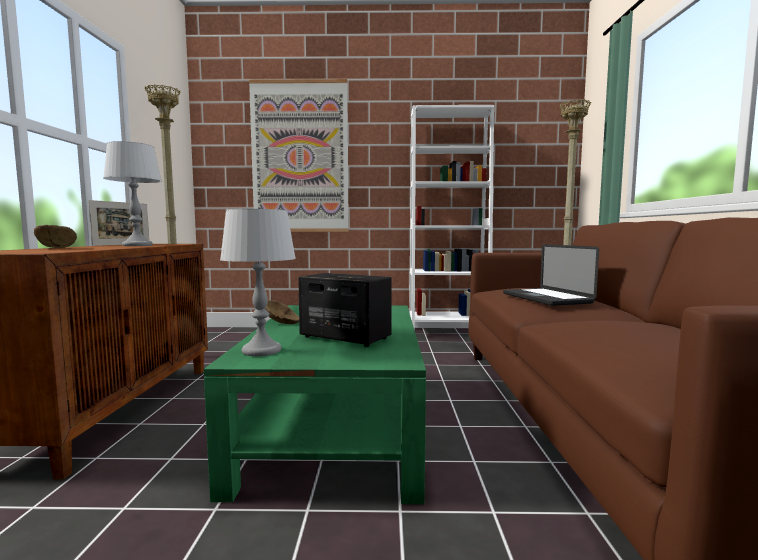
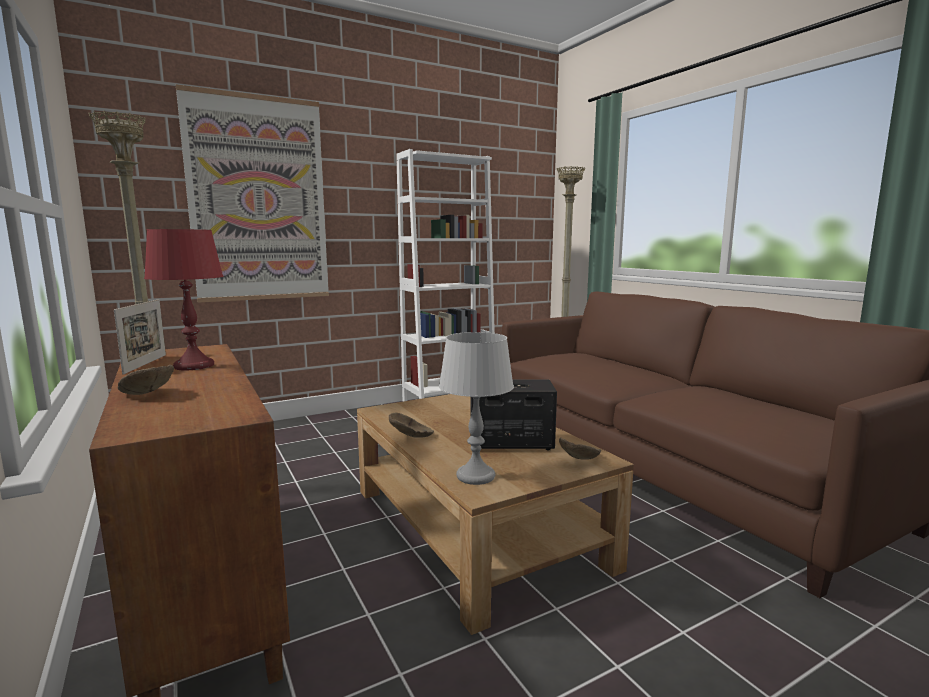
camera: 30 degrees left, 5 degrees up
grey table lamp [103,141,162,246] -> red table lamp [144,229,223,370]
green coffee table [204,305,426,504] -> brown coffee table [357,394,634,635]
laptop [503,244,599,306] -> none
none -> brown bowl [559,437,601,460]

